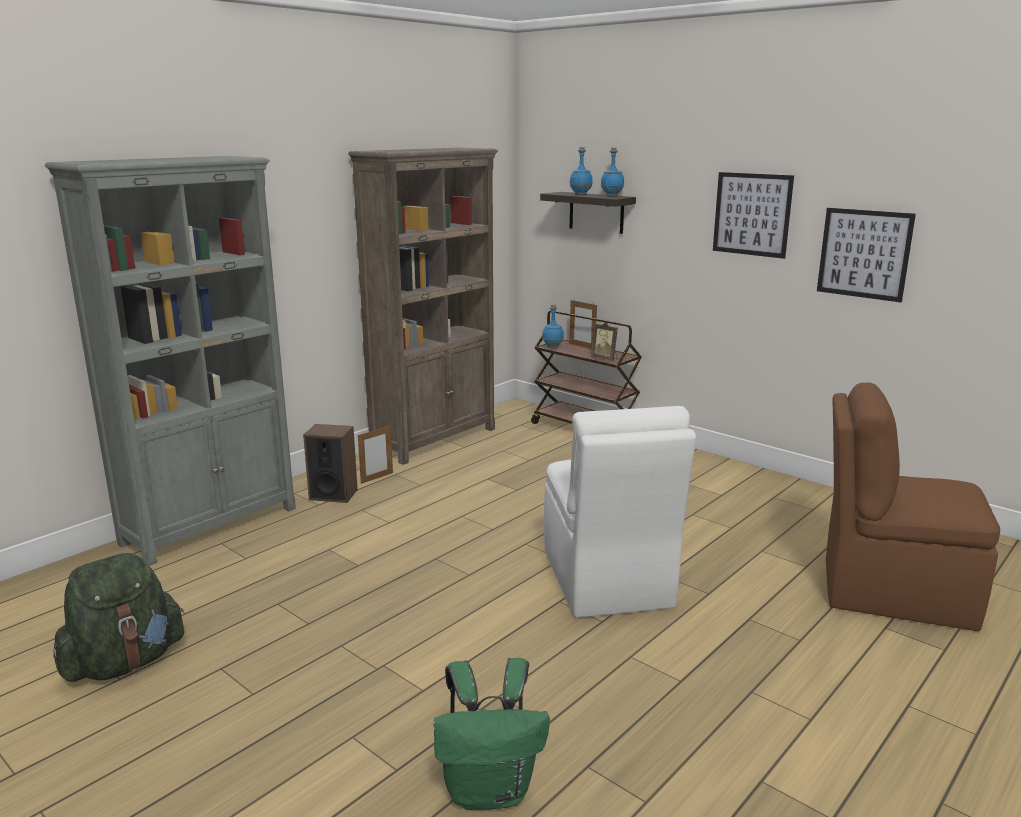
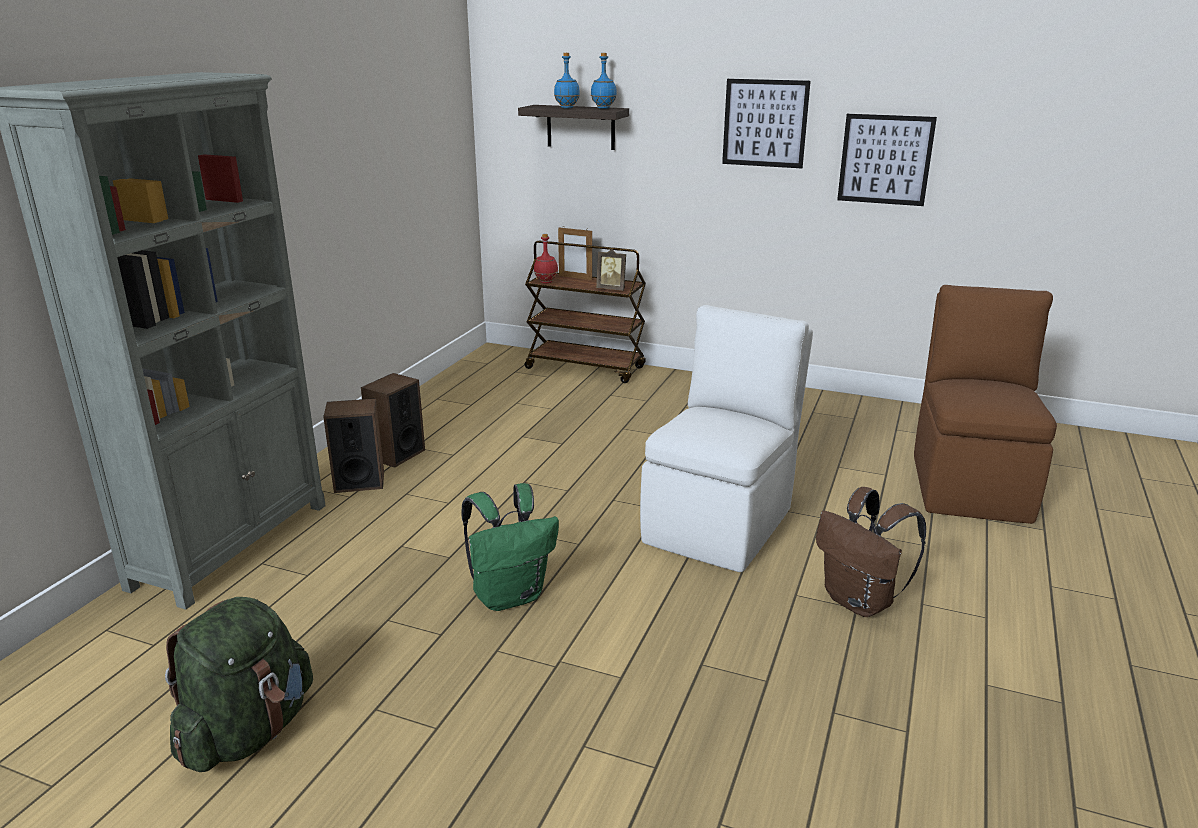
camera: 20 degrees left, 5 degrees up
brown bookcase [348,148,498,465] -> none
picture frame [358,425,393,484] -> speaker [361,373,425,468]
green backpack [434,658,550,810] -> green backpack moved to [461,483,559,611]
blue bottle [542,304,564,349] -> red bottle [534,234,558,283]
white chair [544,406,696,618] -> white chair turned 120 degrees counterclockwise [640,305,813,572]
brown chair [826,383,1000,631] -> brown chair turned 105 degrees clockwise [914,285,1057,524]
none -> brown backpack [816,487,926,617]

